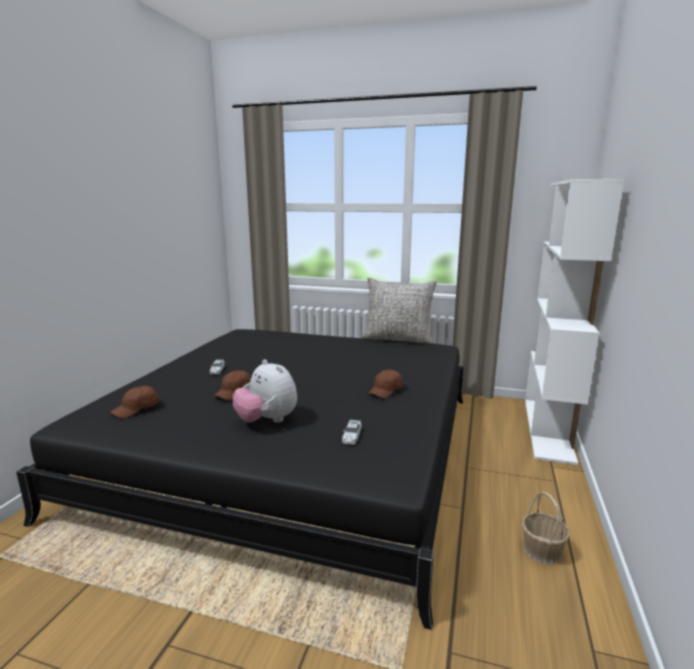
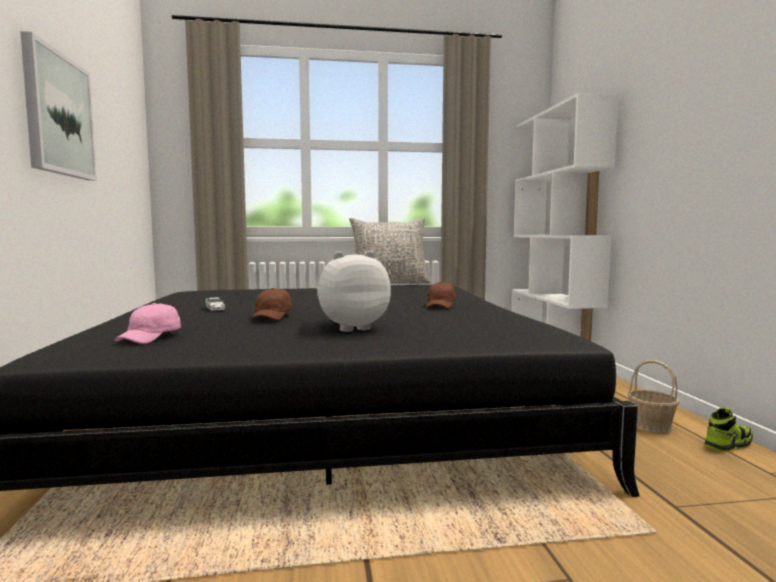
camera: 25 degrees left, 10 degrees down
brown cap [110,386,159,418] -> pink cap [115,303,181,344]
plush toy [233,359,297,423] -> plush toy turned 135 degrees clockwise [316,251,391,332]
toy car [342,420,362,444] -> none
none -> picture [20,31,97,181]
none -> shoe [705,408,753,452]

